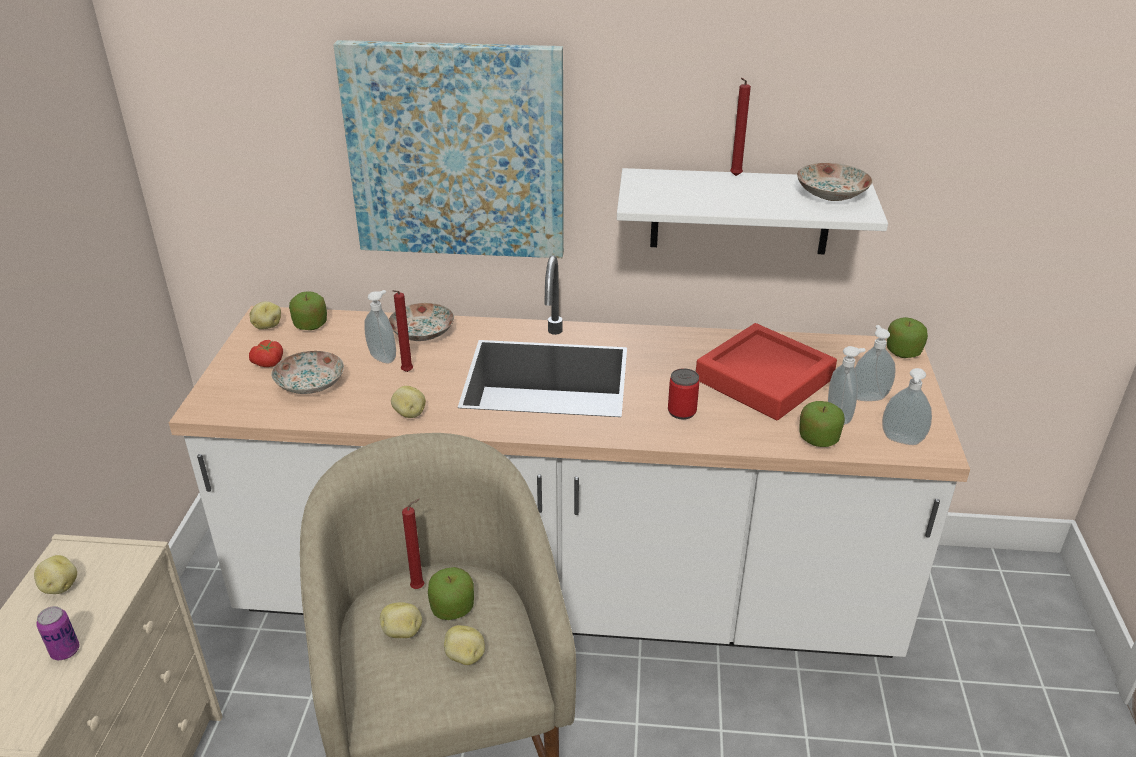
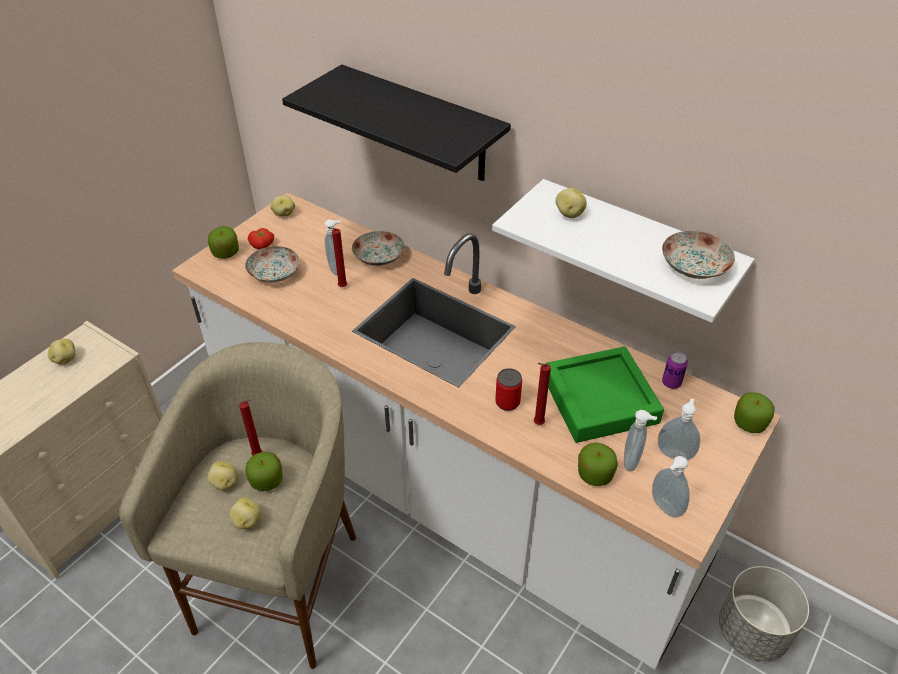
camera: 30 degrees right, 10 degrees up
can [36,606,80,660] -> can moved to [662,352,688,389]
apple [289,291,327,330] -> apple moved to [208,226,239,259]
picture [333,40,564,258] -> black shelf [282,65,511,181]
potato [391,386,426,418] -> potato moved to [556,188,587,218]
red tray [696,323,837,420] -> green tray [545,347,664,443]
red candle [730,78,751,176] -> red candle moved to [534,363,551,425]
none -> grey planter [719,566,809,661]

